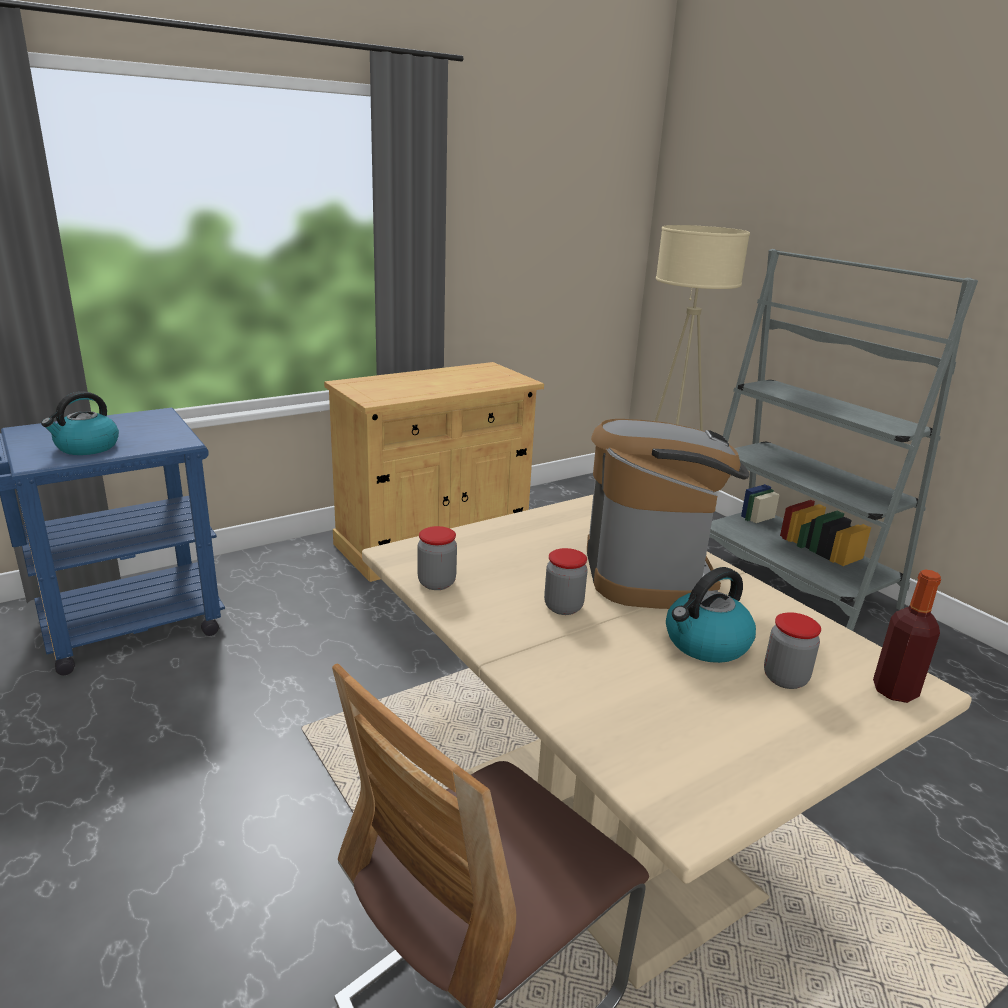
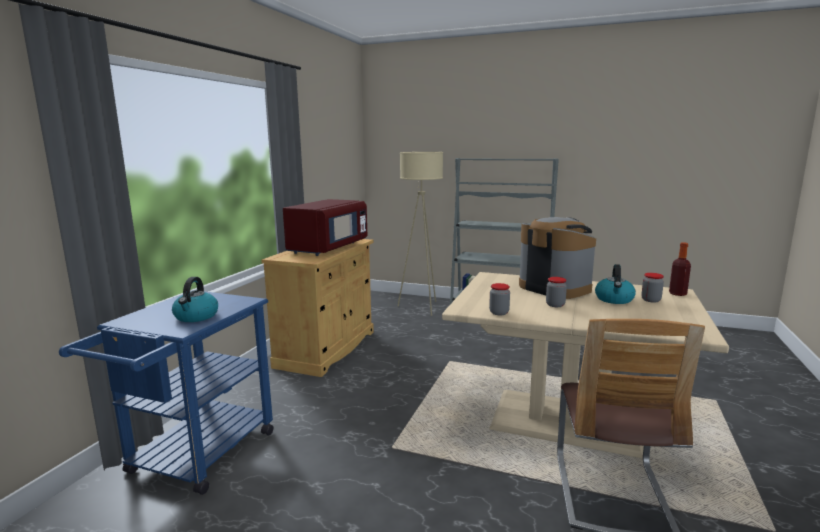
camera: 35 degrees left, 10 degrees down
none -> red microwave [283,199,368,256]

